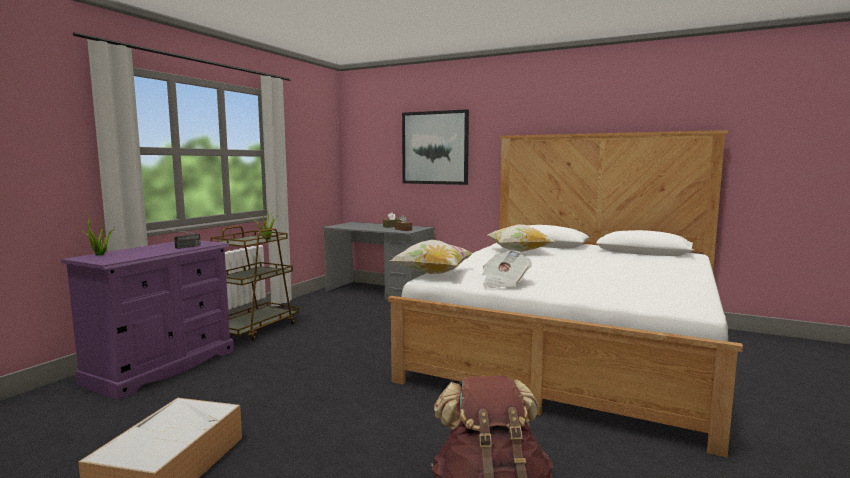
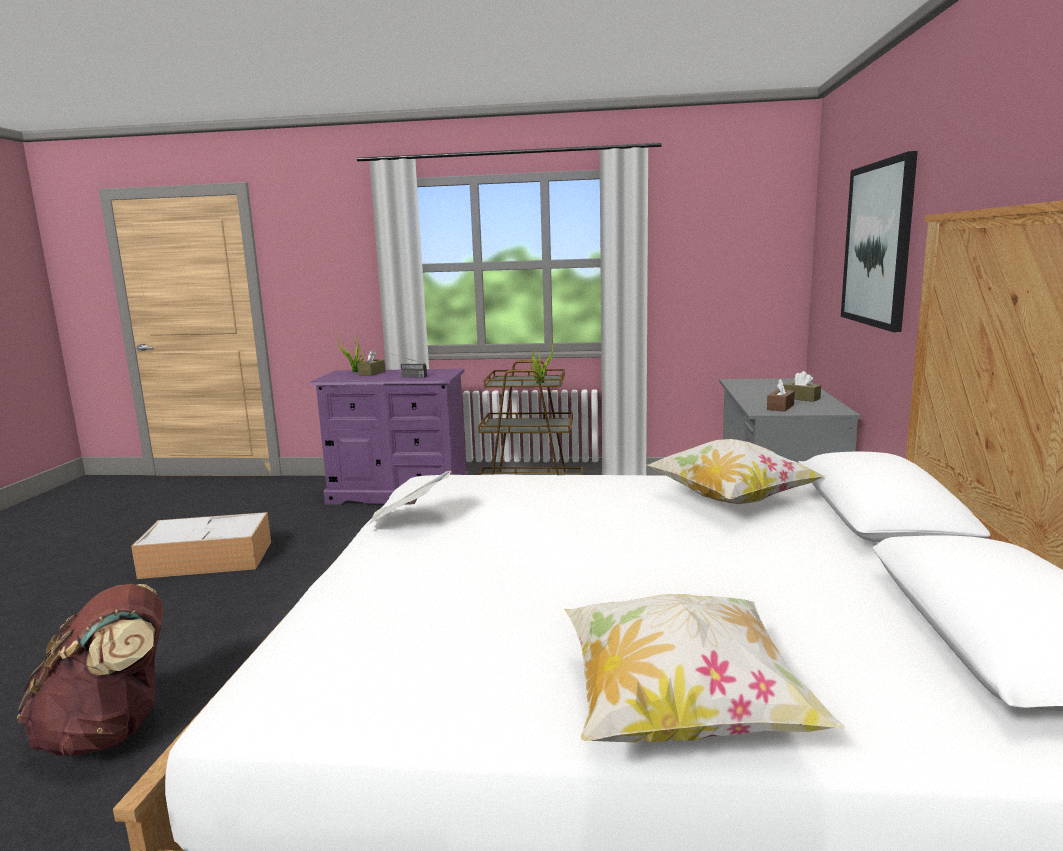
camera: 70 degrees right, 5 degrees up
pillow [389,240,473,274] -> pillow moved to [564,594,845,742]
none -> brown tissue box [358,350,385,376]

